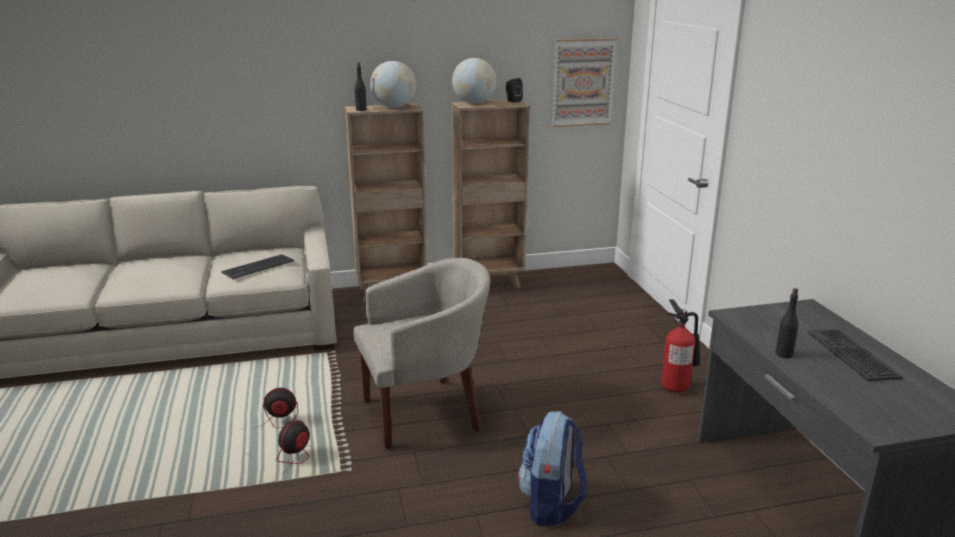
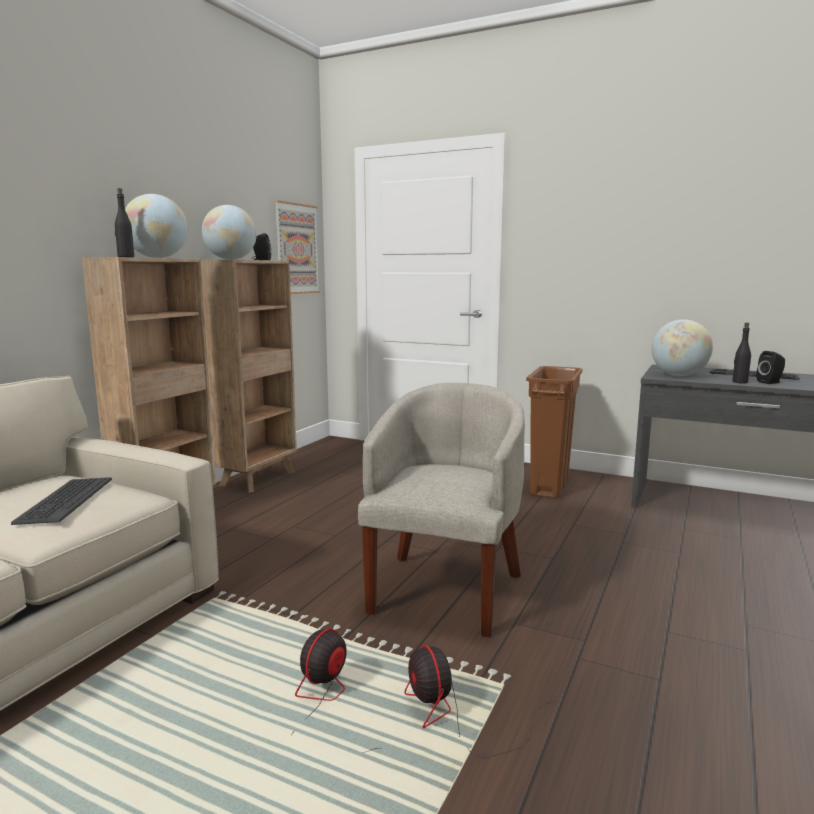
camera: 50 degrees left, 10 degrees down
backpack [518,411,587,526] -> none
fire extinguisher [661,299,700,393] -> brown trash can [526,366,583,498]
none -> globe [651,319,713,376]
none -> black speaker [756,351,785,384]

